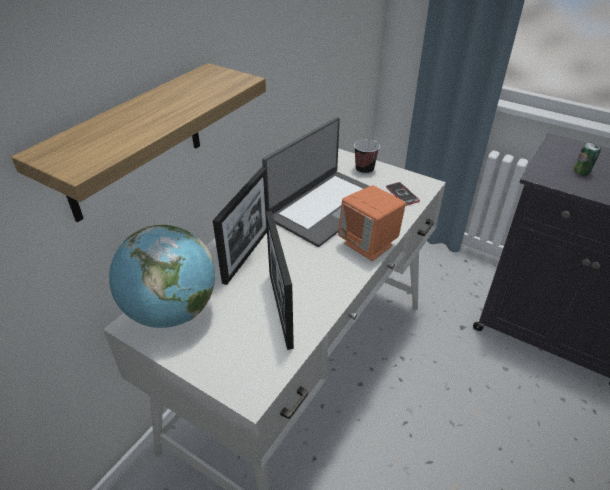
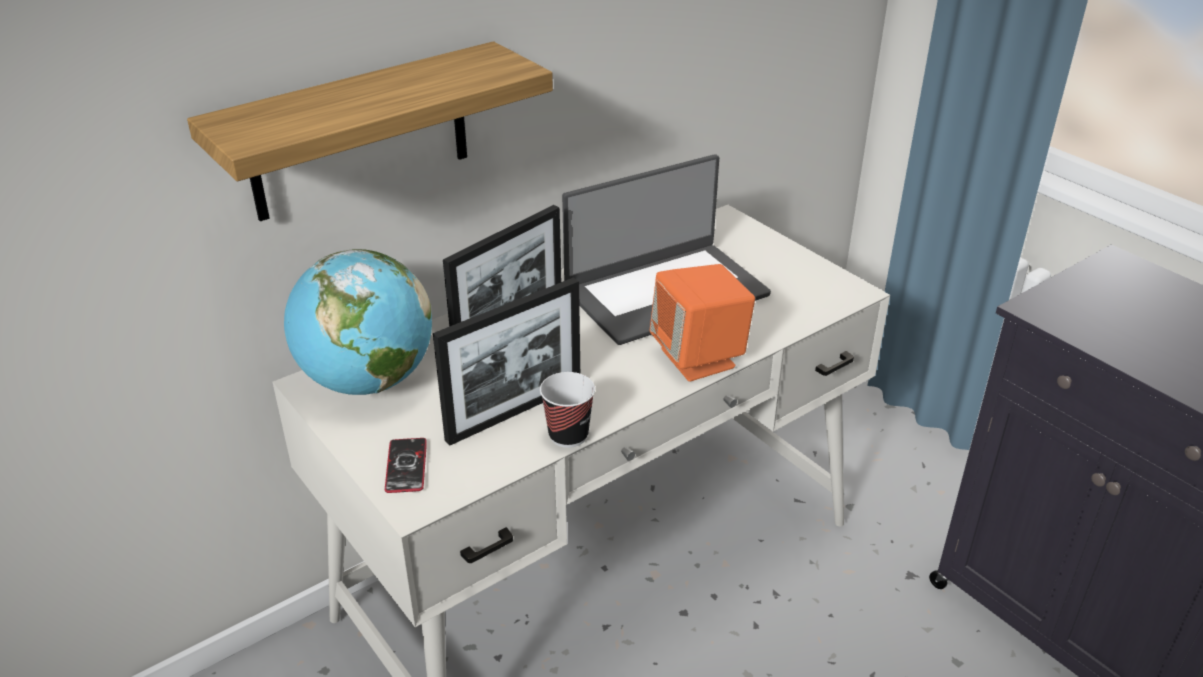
camera: 20 degrees right, 5 degrees down
picture frame [266,211,294,350] -> picture frame turned 135 degrees counterclockwise [433,277,580,446]
cup [354,139,380,175] -> cup moved to [540,372,595,448]
phone [386,182,420,206] -> phone moved to [385,438,427,493]
can [574,142,601,176] -> none

